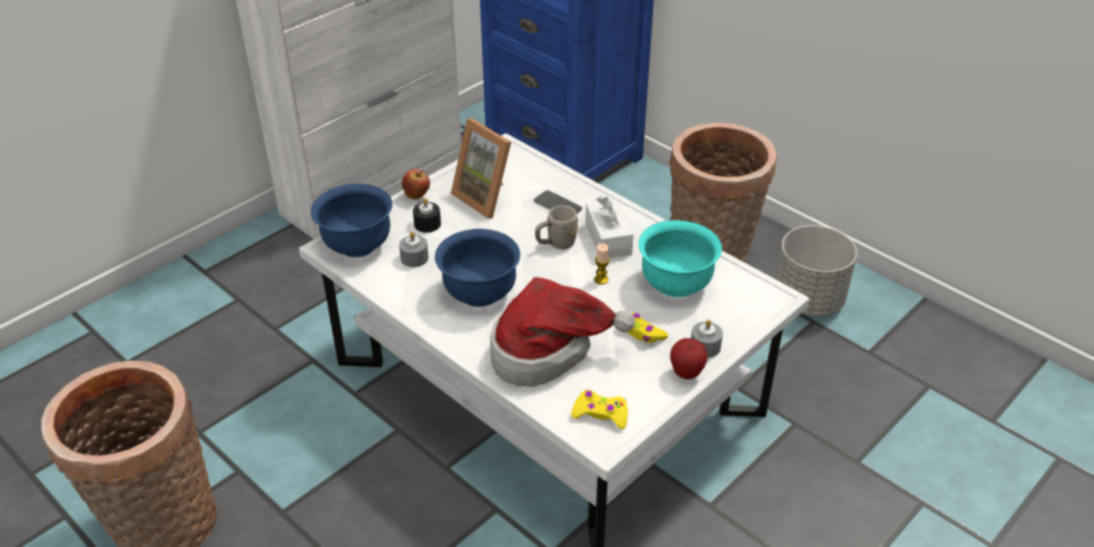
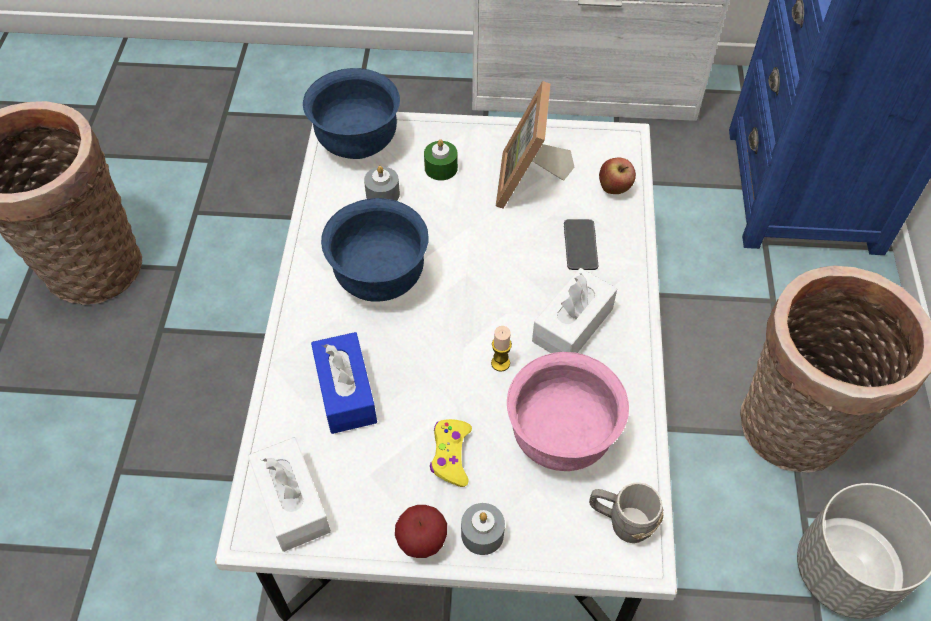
camera: 50 degrees right, 15 degrees up
apple [402,169,430,199] -> apple moved to [599,157,636,194]
black candle [413,198,441,233] -> green candle [424,139,458,181]
hat [490,277,635,387] -> blue tissue box [311,332,377,434]
grey mug [535,206,578,250] -> grey mug moved to [589,482,664,543]
yellow game controller [571,390,628,429] -> white tissue box [248,437,331,552]
turquoise bowl [639,220,722,298] -> pink bowl [507,352,629,471]

